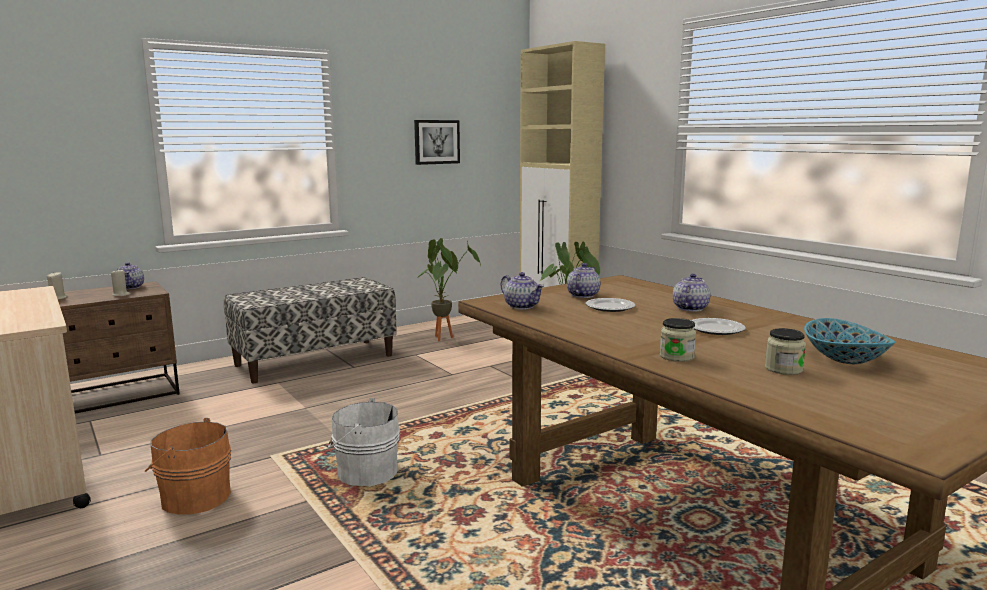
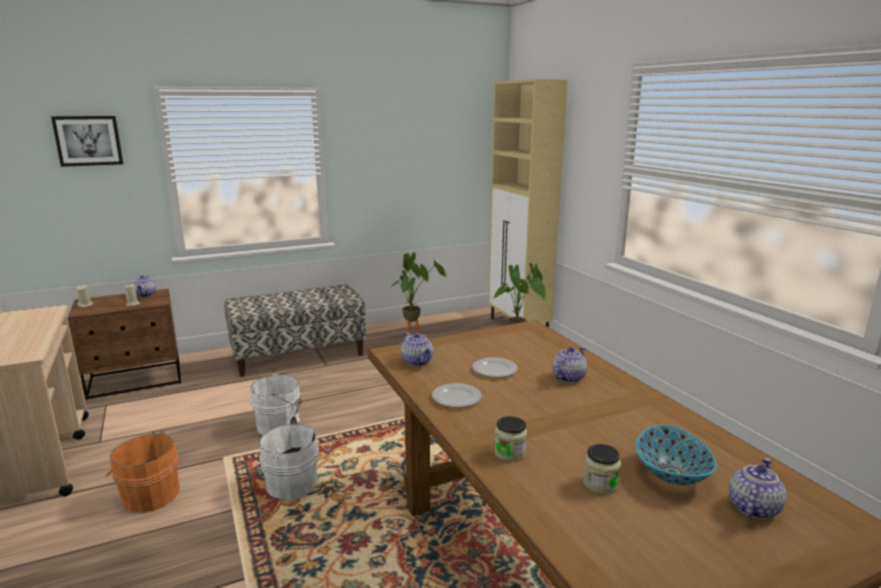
camera: 10 degrees right, 5 degrees up
picture [414,120,460,165] -> picture moved to [51,116,123,167]
teapot [567,263,601,298] -> teapot moved to [729,458,786,519]
plate [691,318,746,335] -> plate moved to [432,383,482,408]
none -> white bucket [251,372,302,435]

